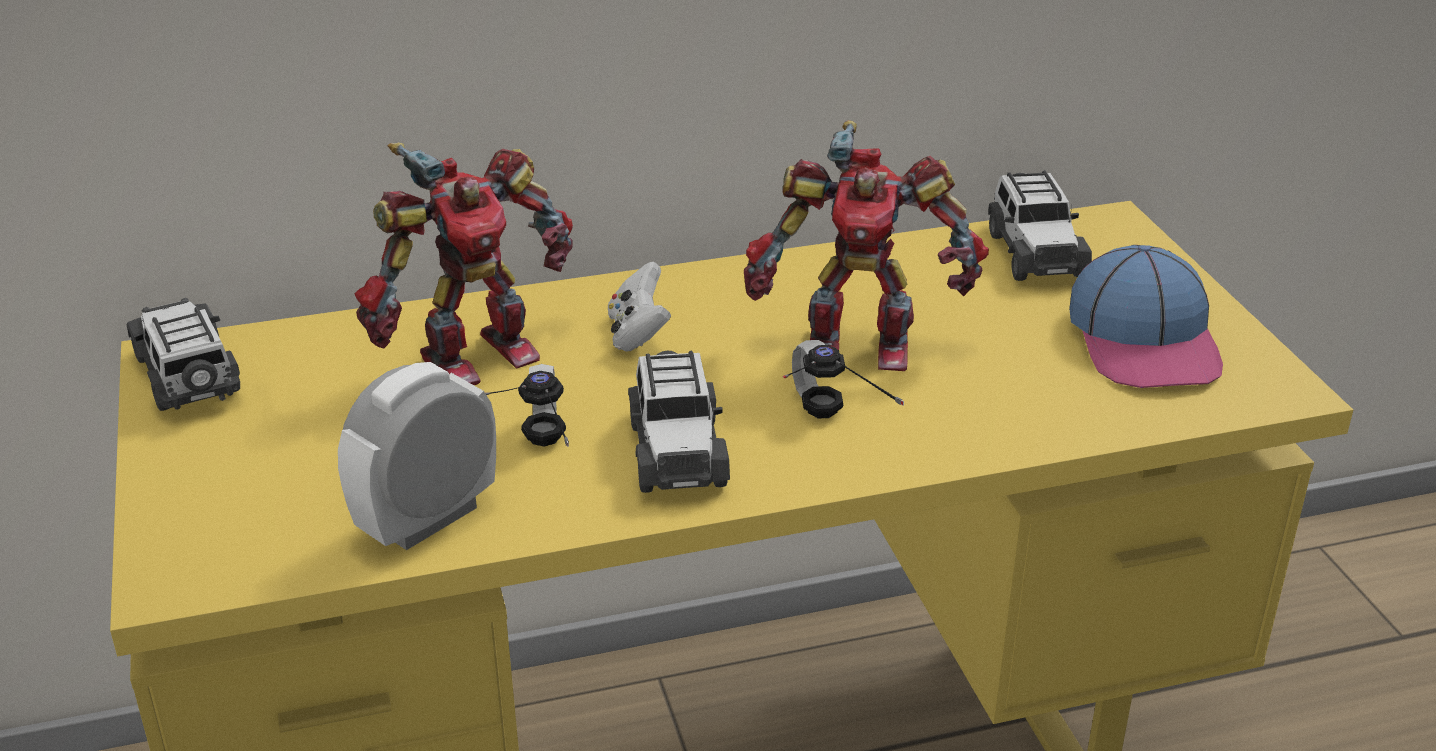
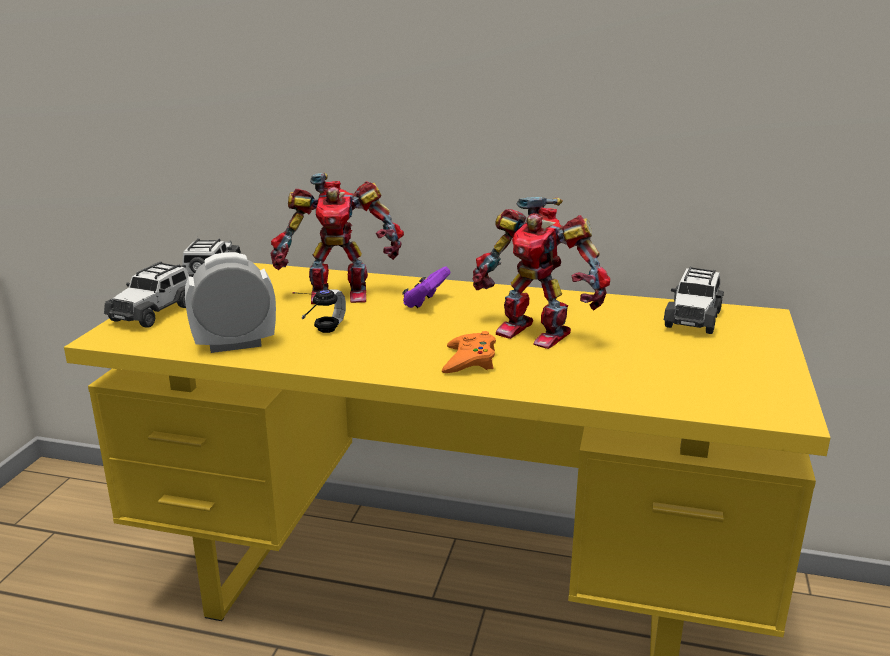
camera: 30 degrees right, 10 degrees down
white game controller [608,262,671,352] -> purple game controller [402,266,450,308]
toy car [628,351,730,493] -> toy car moved to [104,262,189,328]
headphones [783,340,904,418] -> orange game controller [442,331,496,373]
cap [1069,245,1223,388] -> none

